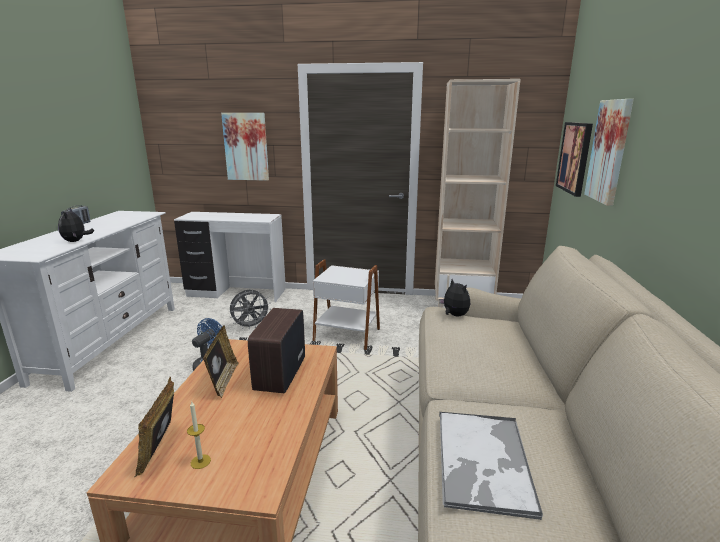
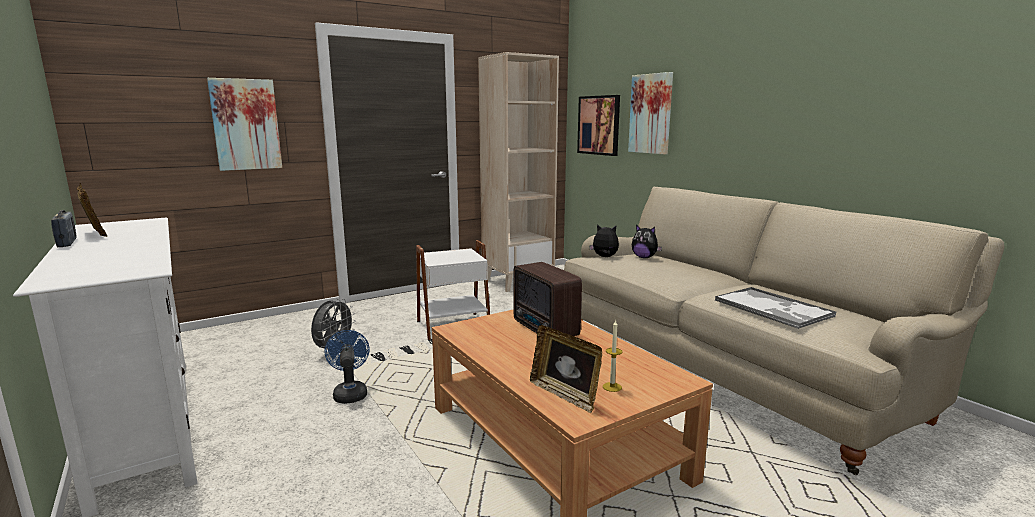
camera: 40 degrees left, 5 degrees down
plush toy [58,208,94,242] -> plush toy moved to [632,225,662,258]
white desk [174,212,286,302] -> none
picture frame [203,325,239,398] -> picture frame moved to [77,183,107,237]

